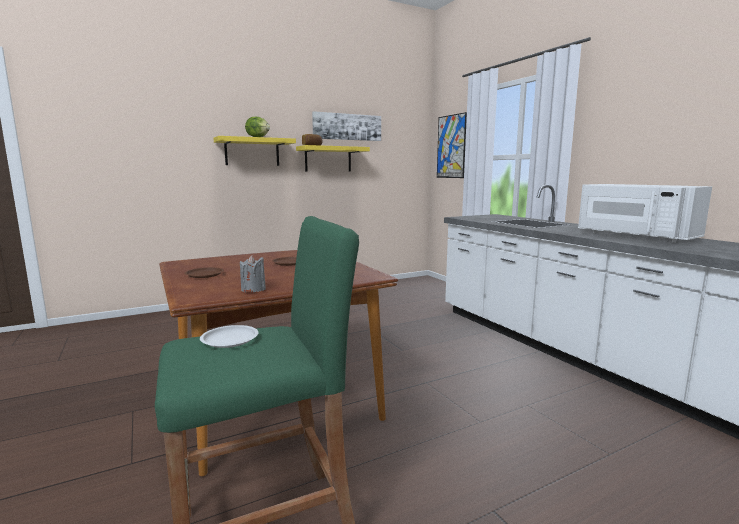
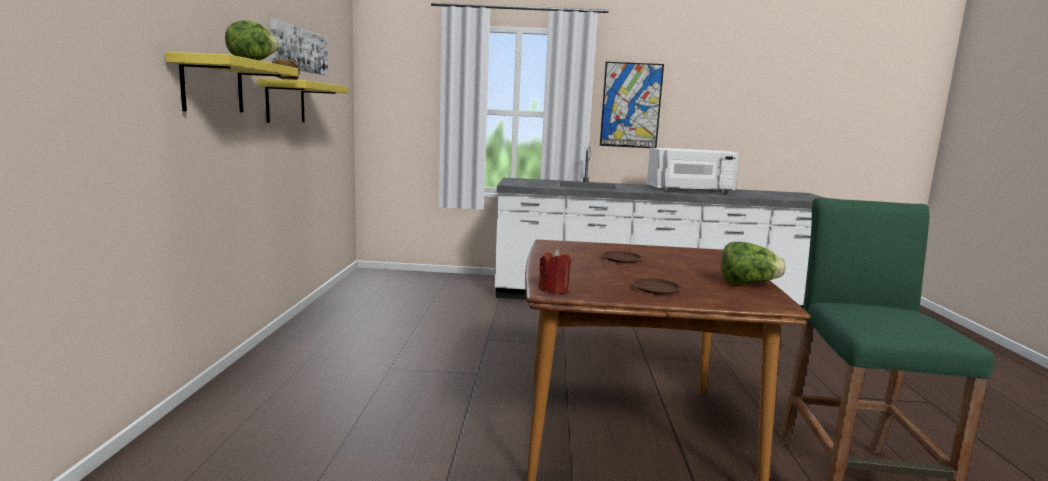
camera: 60 degrees left, 0 degrees up
white plate [200,325,258,348] -> none
grey candle [240,255,266,292] -> lettuce [721,242,786,285]
picture [437,112,467,178] -> picture moved to [600,62,664,148]
none -> red candle [538,249,571,294]

